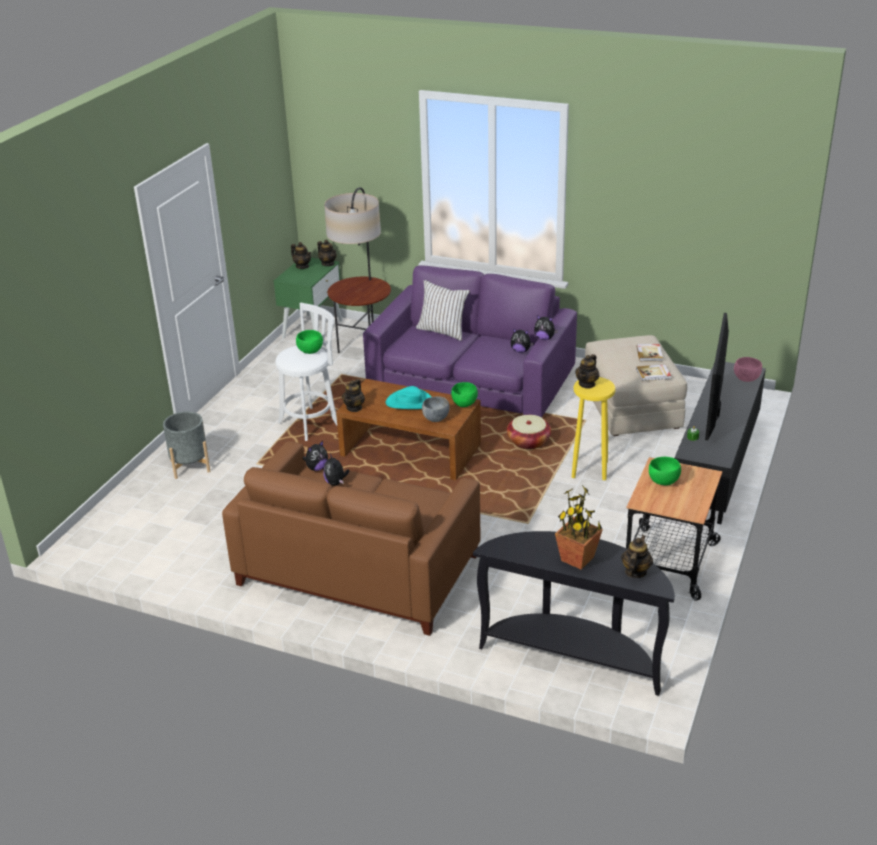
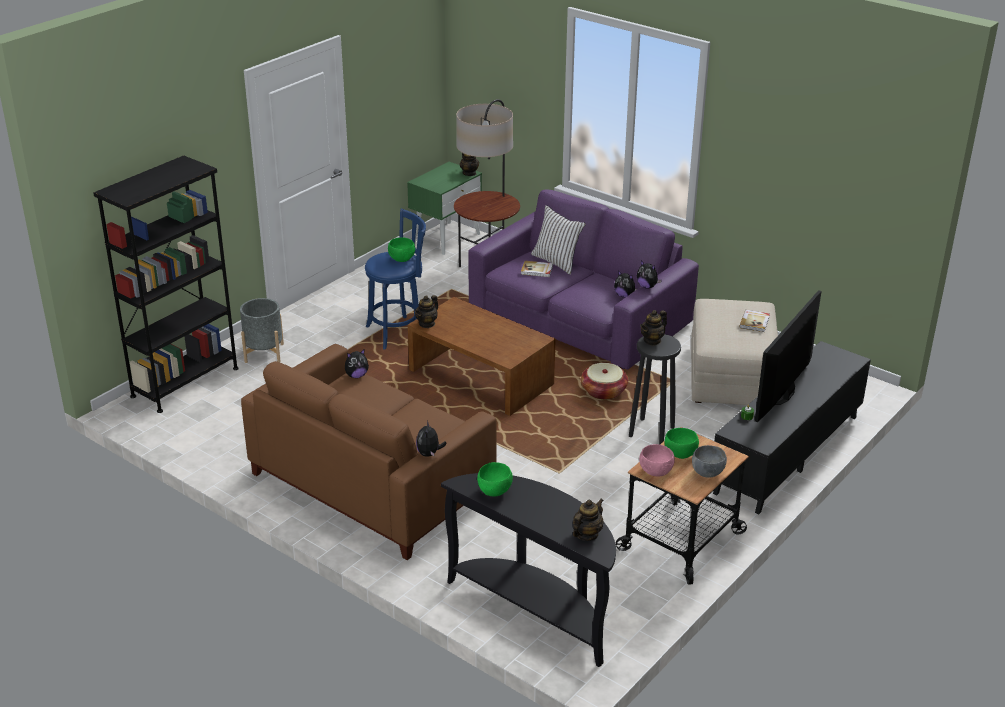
camera: 15 degrees right, 0 degrees up
white stool [275,303,337,441] -> blue stool [365,209,426,350]
teapot [291,242,311,269] -> none
plush toy [323,453,349,486] -> plush toy moved to [416,421,447,457]
turquoise hat [386,386,431,409] -> none
grey bowl [422,396,450,422] -> grey bowl moved to [692,445,727,478]
green bowl [451,382,478,407] -> green bowl moved to [477,462,513,496]
potted plant [555,485,603,569] -> none
yellow stool [572,377,616,480] -> black stool [629,334,681,444]
book [636,364,671,381] -> book moved to [521,261,553,277]
pink bowl [734,357,762,382] -> pink bowl moved to [639,444,675,476]
none -> black bookcase [93,155,239,413]

